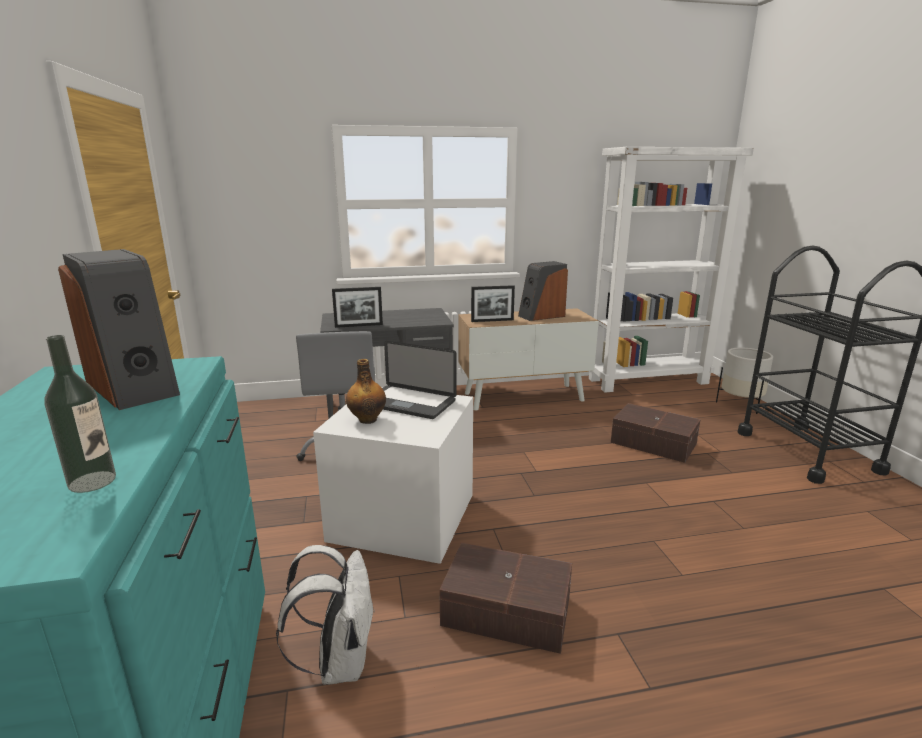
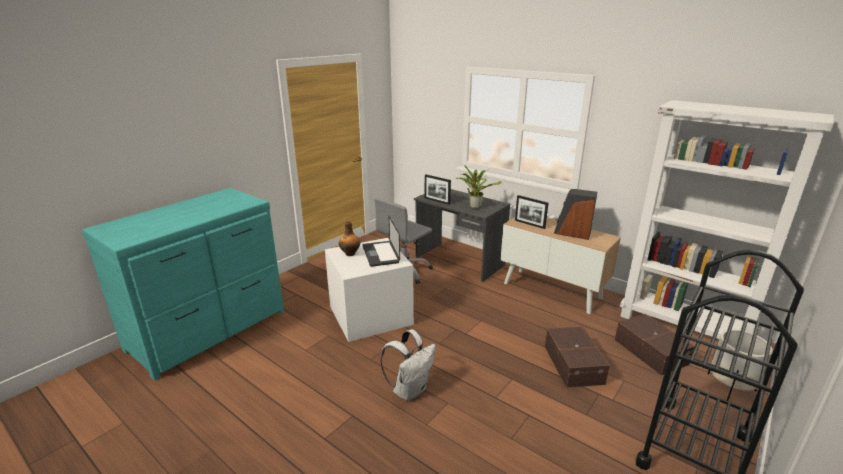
camera: 50 degrees right, 5 degrees up
bottle [44,335,116,493] -> none
speaker [58,249,180,410] -> none
white backpack [276,545,375,684] -> white backpack moved to [380,329,436,401]
brown storage box [439,543,572,654] -> brown storage box moved to [615,314,695,375]
none -> potted plant [456,165,502,209]

